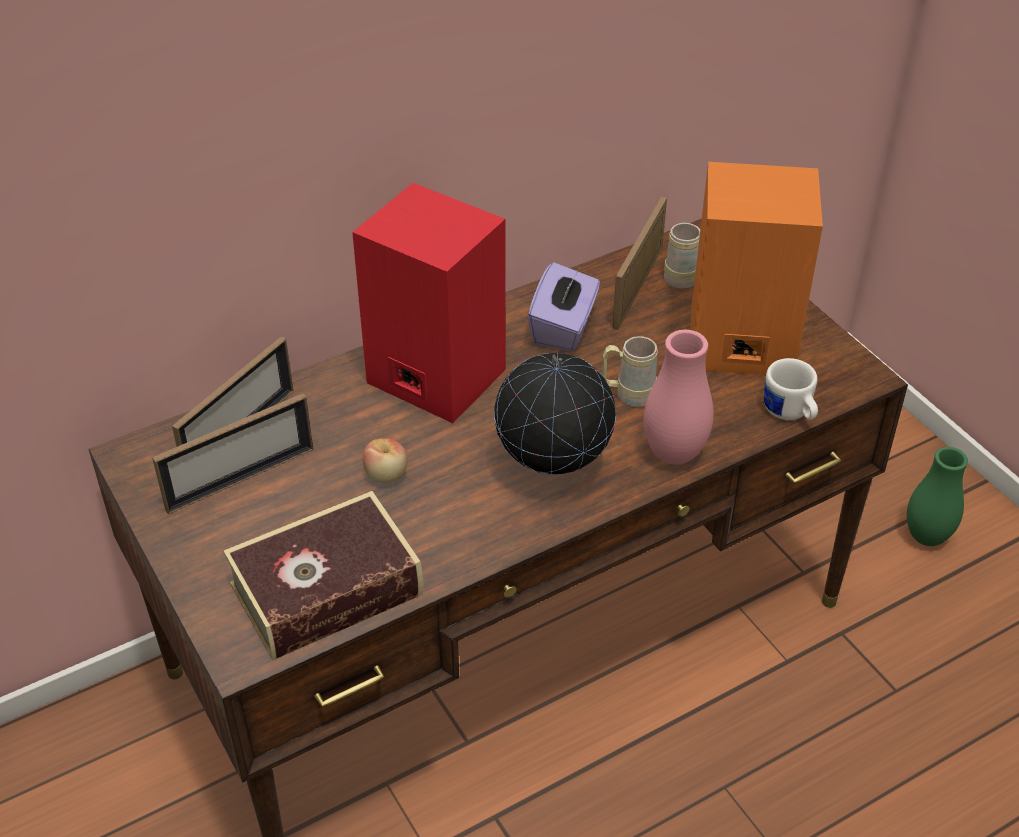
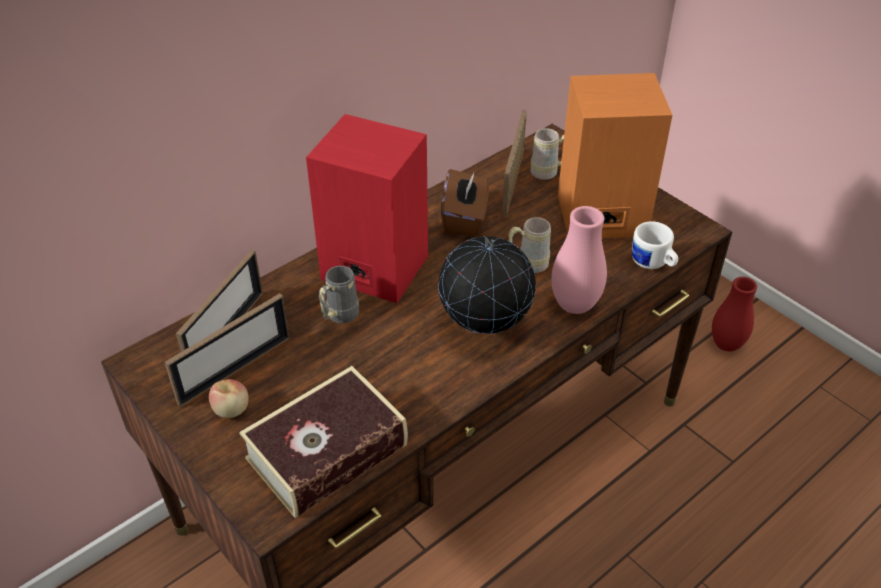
camera: 10 degrees left, 0 degrees up
apple [363,438,408,483] -> apple moved to [209,379,249,418]
purple tissue box [528,262,600,351] -> brown tissue box [441,169,489,236]
green vase [907,447,968,546] -> red vase [712,277,757,351]
none -> grey mug [319,266,359,323]

